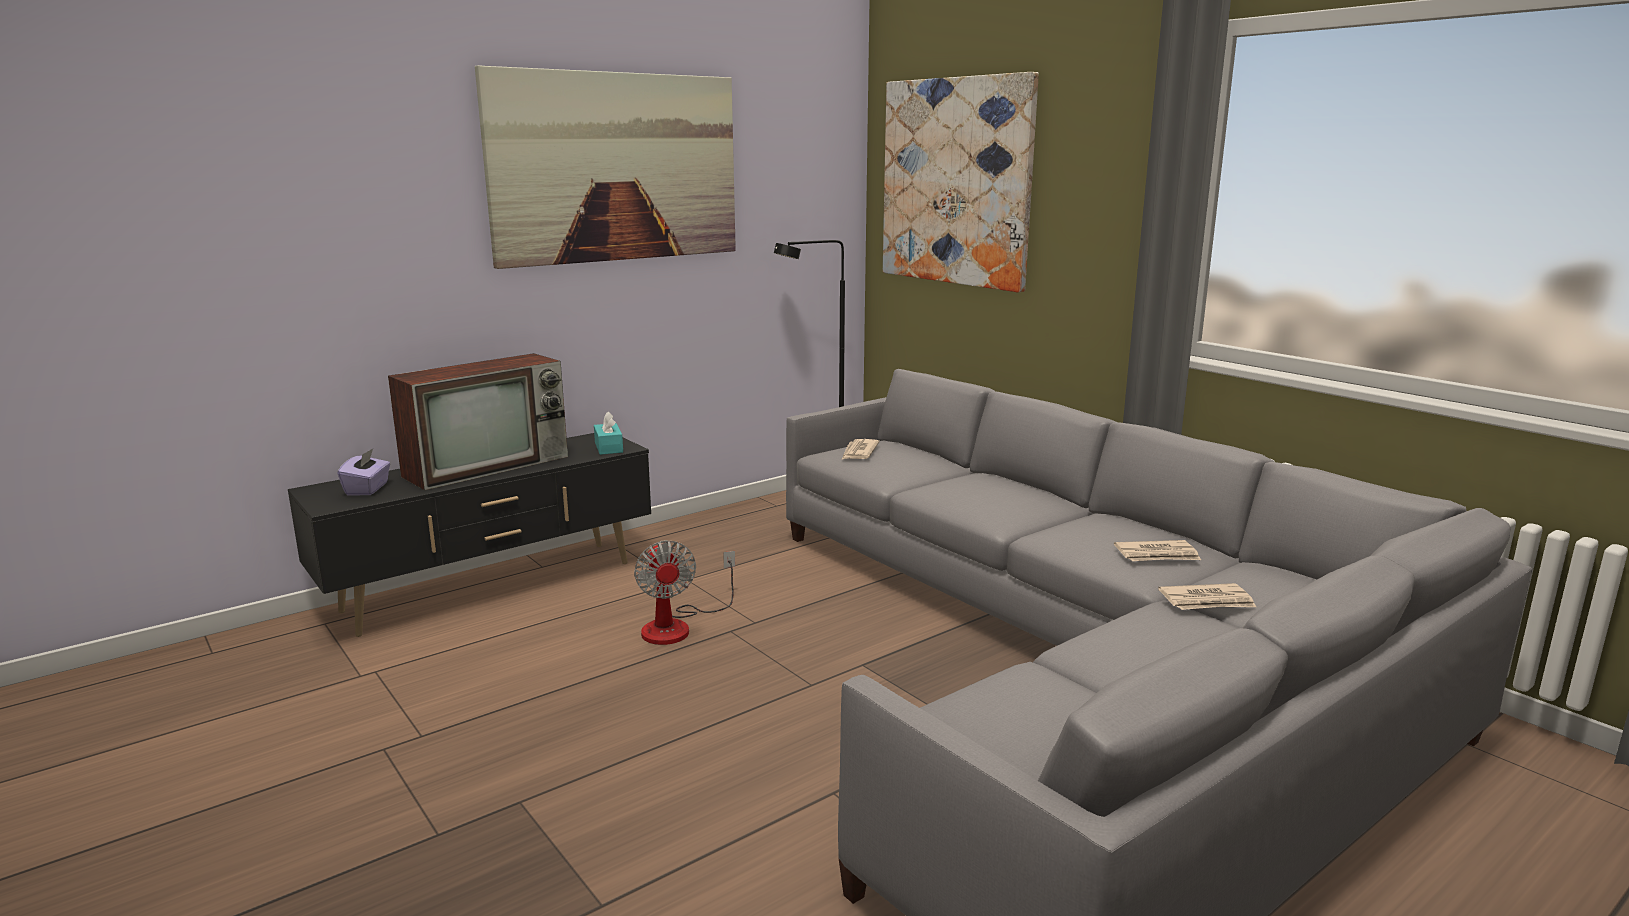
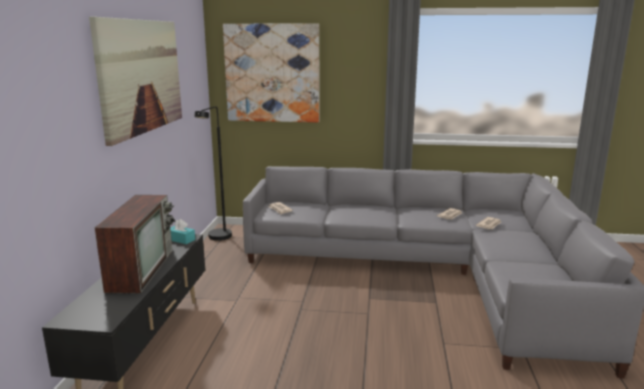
camera: 45 degrees left, 0 degrees up
purple tissue box [337,448,390,495] -> none
fan [634,540,735,645] -> none

